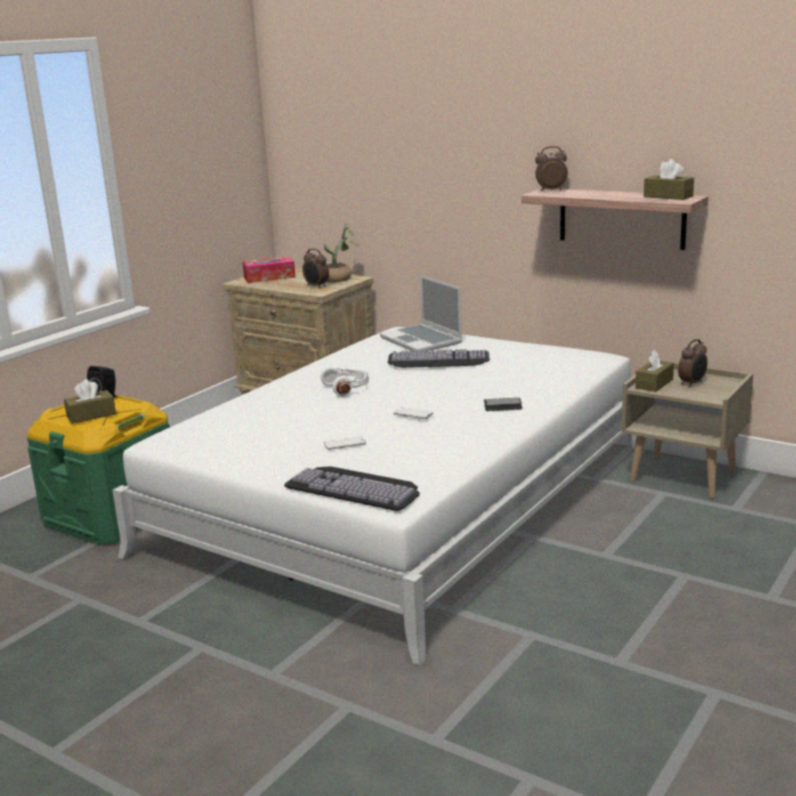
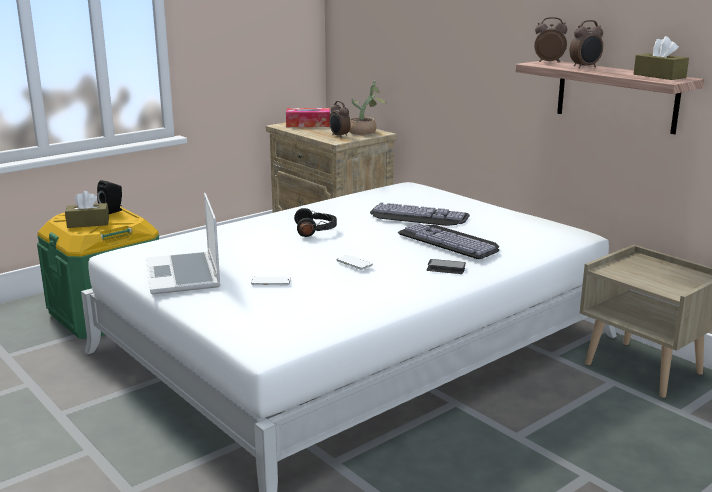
camera: 15 degrees right, 0 degrees up
keyboard [284,466,420,511] -> keyboard moved to [398,223,499,259]
white headphones [321,367,369,396] -> black headphones [294,208,337,237]
laptop [380,275,462,352] -> laptop moved to [146,193,221,294]
brown tissue box [635,349,674,392] -> none
alarm clock [678,339,708,387] -> alarm clock moved to [569,20,603,68]

